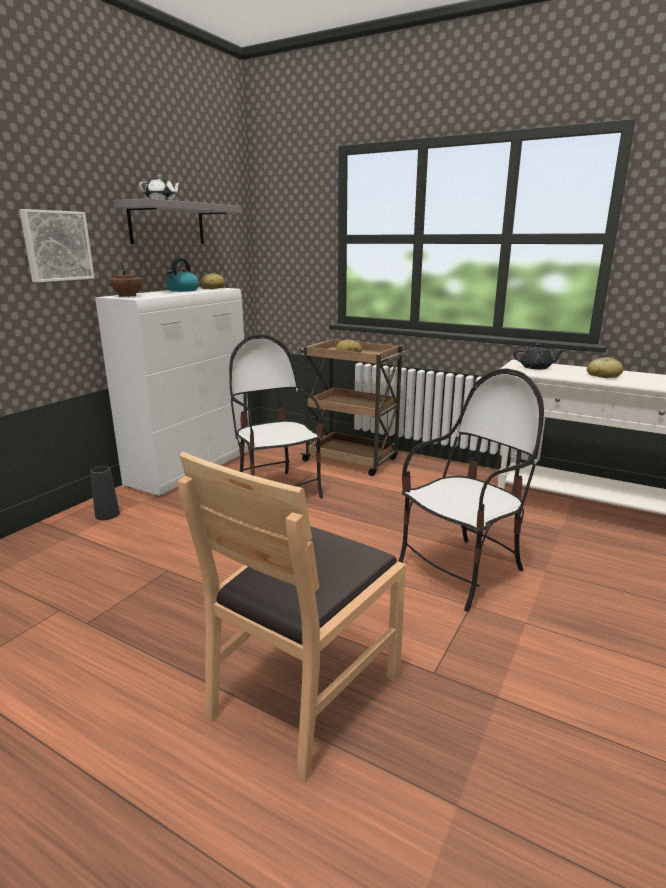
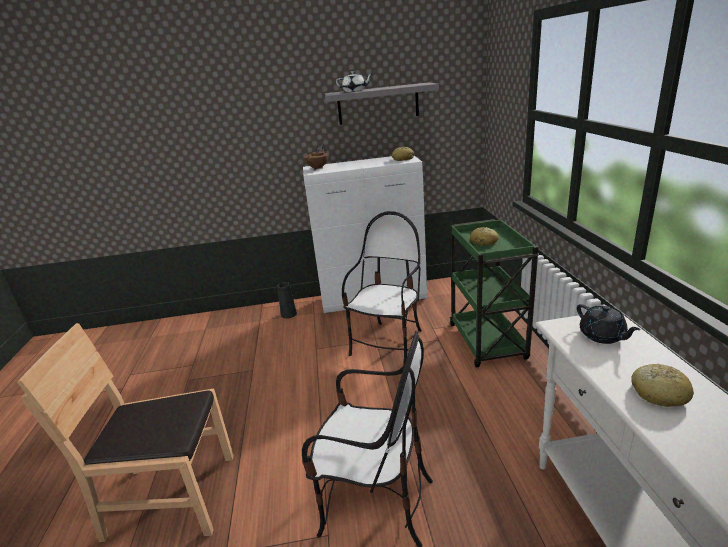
camera: 55 degrees right, 5 degrees up
picture [19,209,95,282] -> none
kettle [165,258,199,292] -> none
brown cart [299,339,409,476] -> green cart [450,219,539,368]

